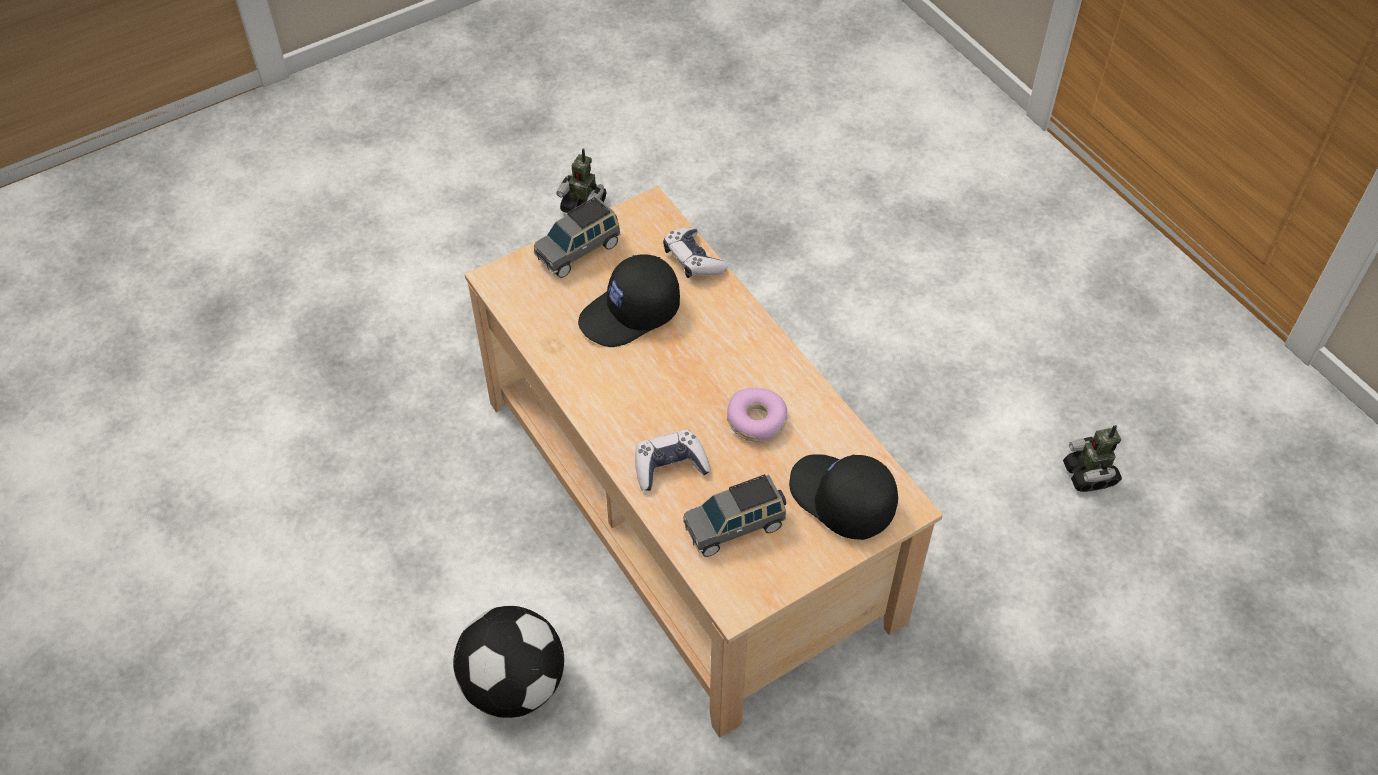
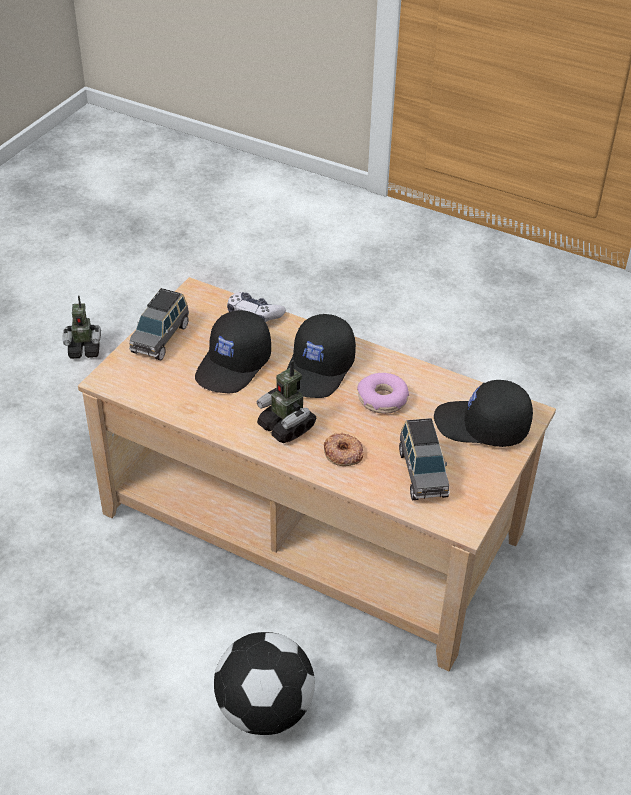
camera: 30 degrees left, 10 degrees down
game controller [635,430,711,491] -> donut [324,432,363,466]
grey toy car [683,474,786,557] -> grey toy car turned 45 degrees counterclockwise [399,418,450,500]
toy robot [1063,425,1122,492] -> toy robot moved to [257,360,316,443]
none -> black cap [286,314,356,398]

